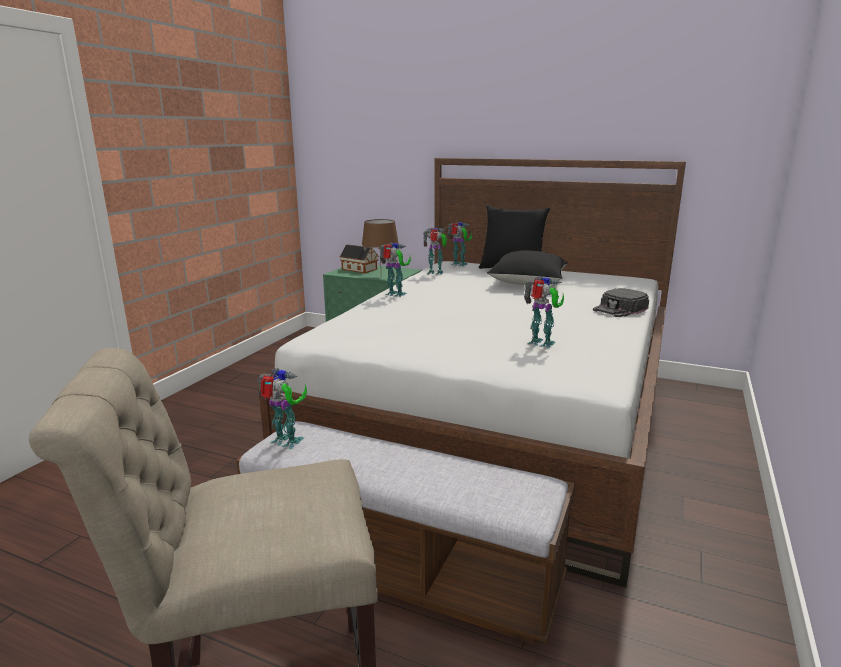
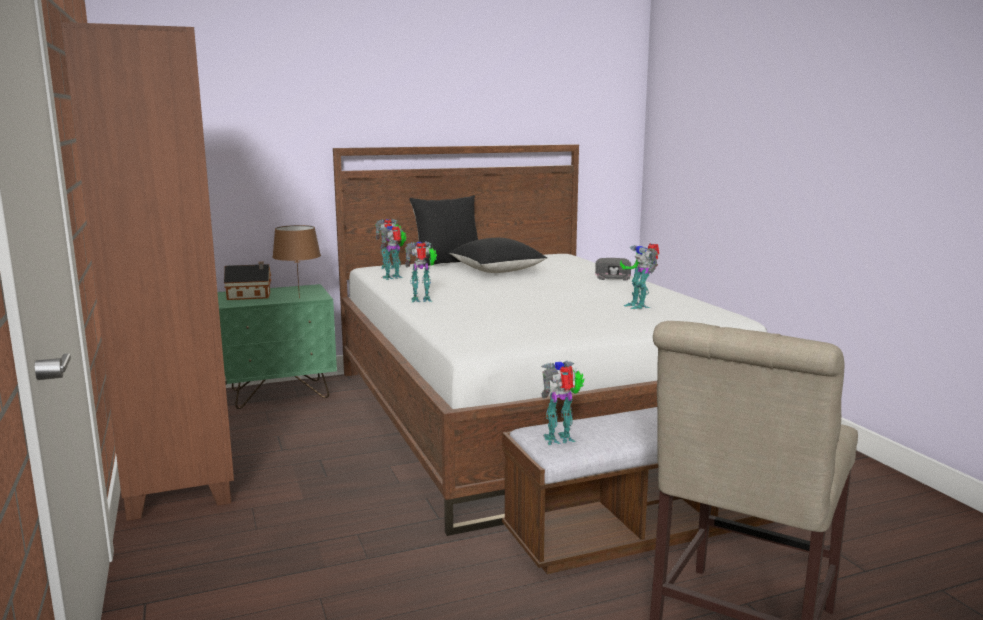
camera: 45 degrees left, 5 degrees down
toy robot [524,276,564,348] -> toy robot turned 105 degrees counterclockwise [620,243,659,309]
none -> brown bookcase [61,22,234,521]

